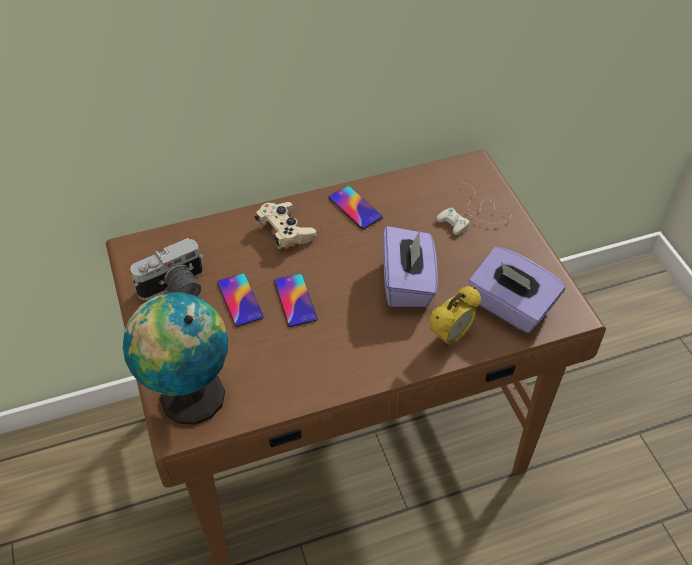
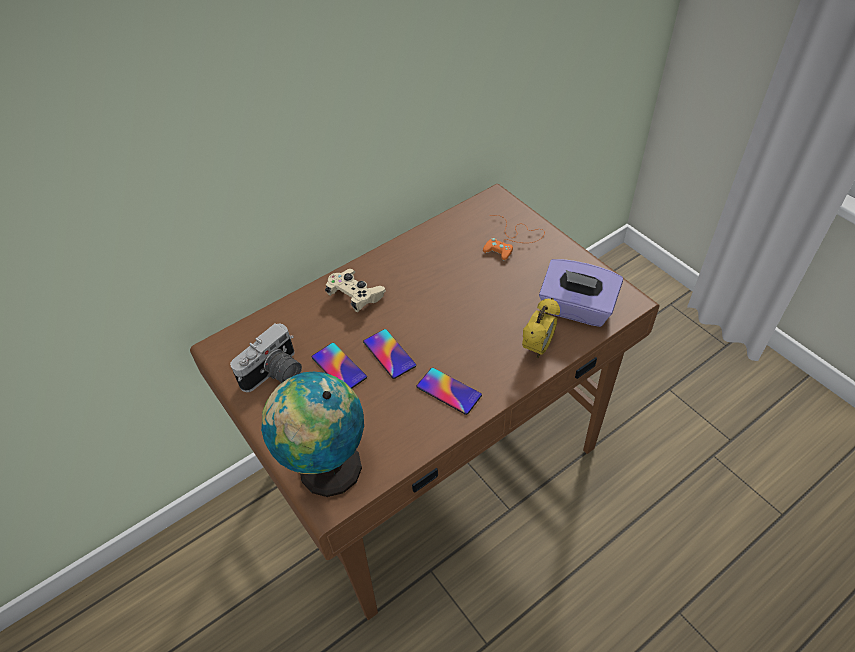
camera: 15 degrees left, 0 degrees up
phone [328,186,383,229] -> phone moved to [416,368,482,415]
purple tissue box [383,226,438,307] -> none
white game controller [436,182,512,235] -> orange game controller [483,215,545,260]

